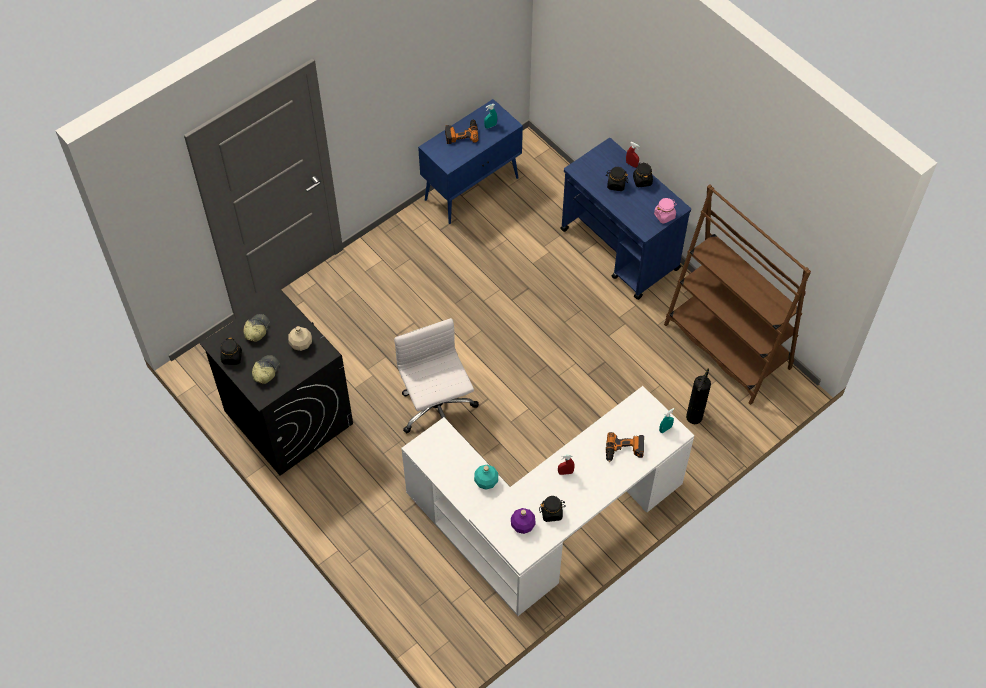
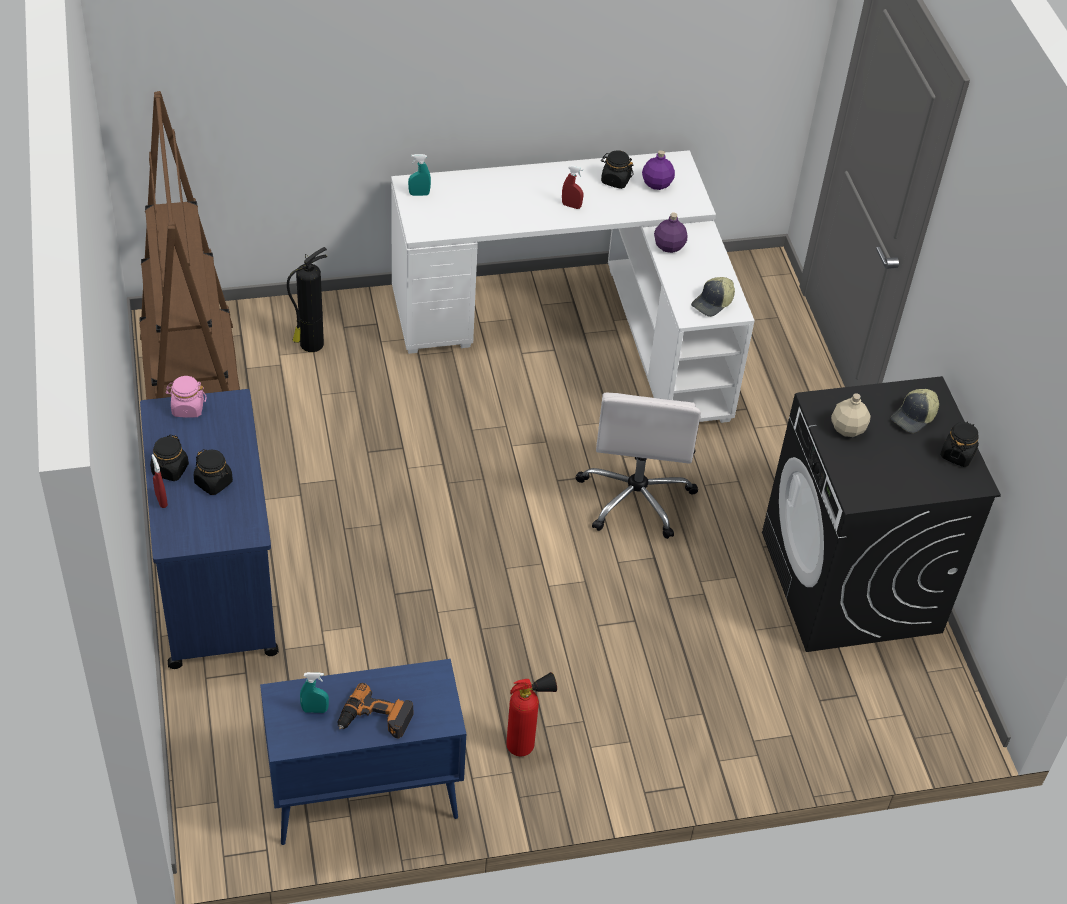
camera: 155 degrees left, 10 degrees down
cap [243,314,270,342] -> cap moved to [691,277,735,317]
turquoise bottle [474,465,498,490] -> purple bottle [654,213,687,253]
power drill [606,432,644,462] -> none
none -> fire extinguisher [506,672,557,756]

